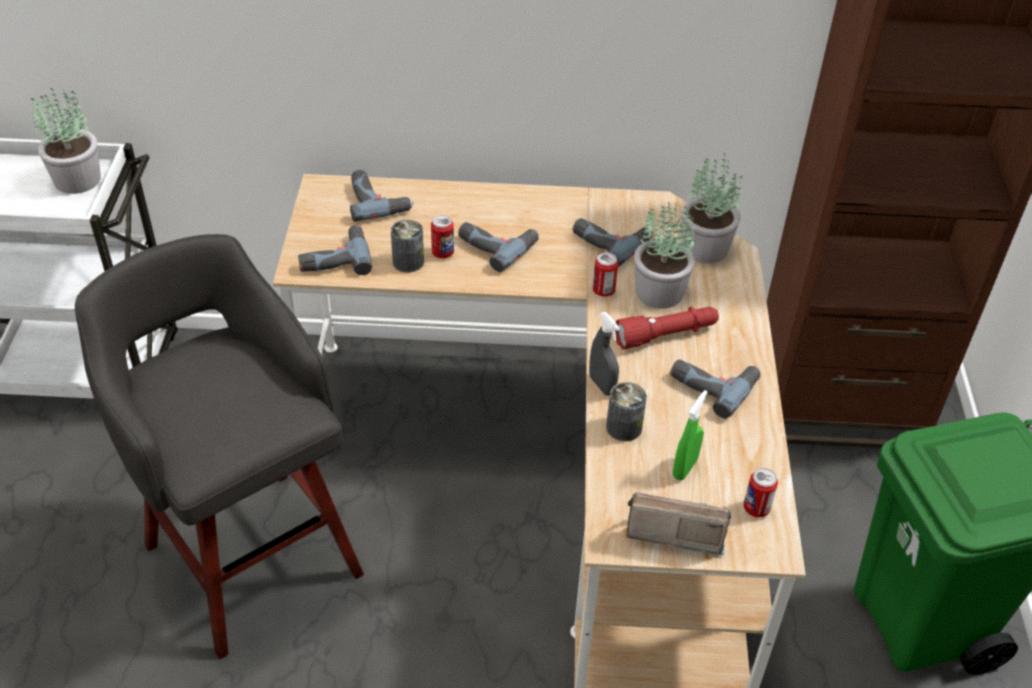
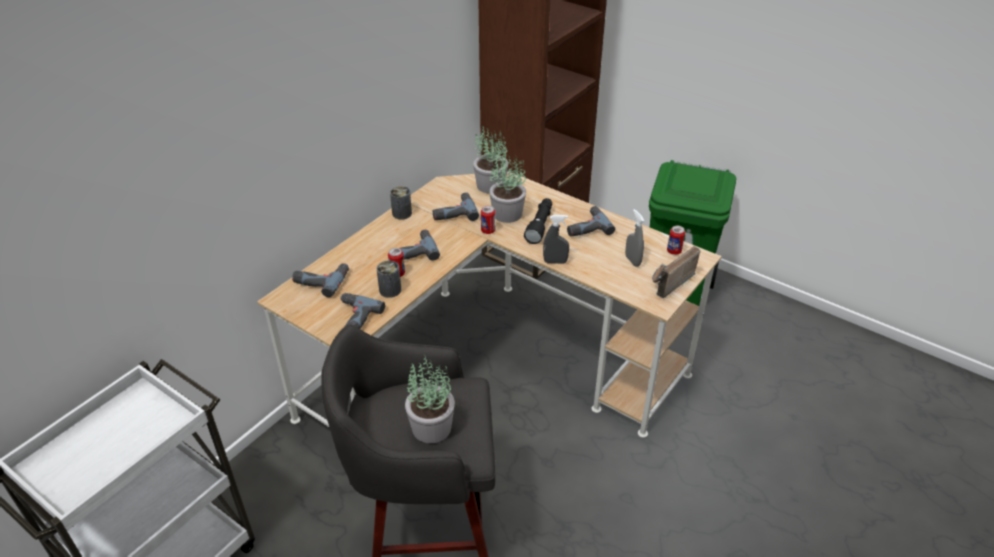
camera: 55 degrees left, 5 degrees down
potted plant [31,88,101,194] -> potted plant moved to [405,355,455,443]
can [606,382,647,442] -> can moved to [390,186,412,219]
red flashlight [615,307,719,349] -> black flashlight [524,198,552,244]
green spray bottle [673,390,708,480] -> grey spray bottle [625,209,644,267]

